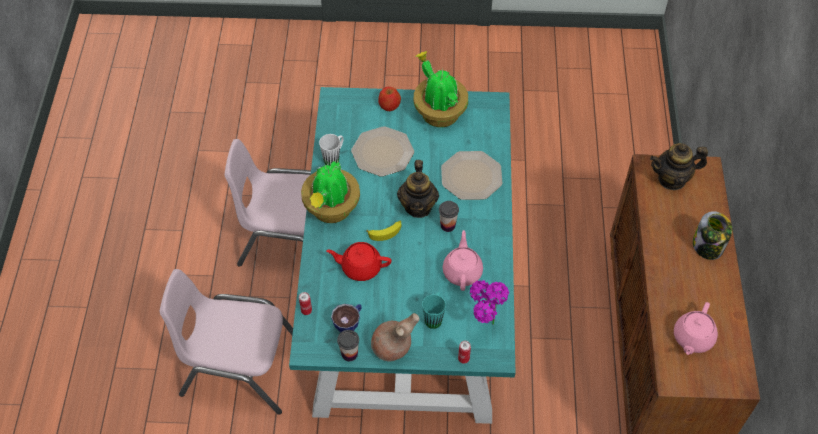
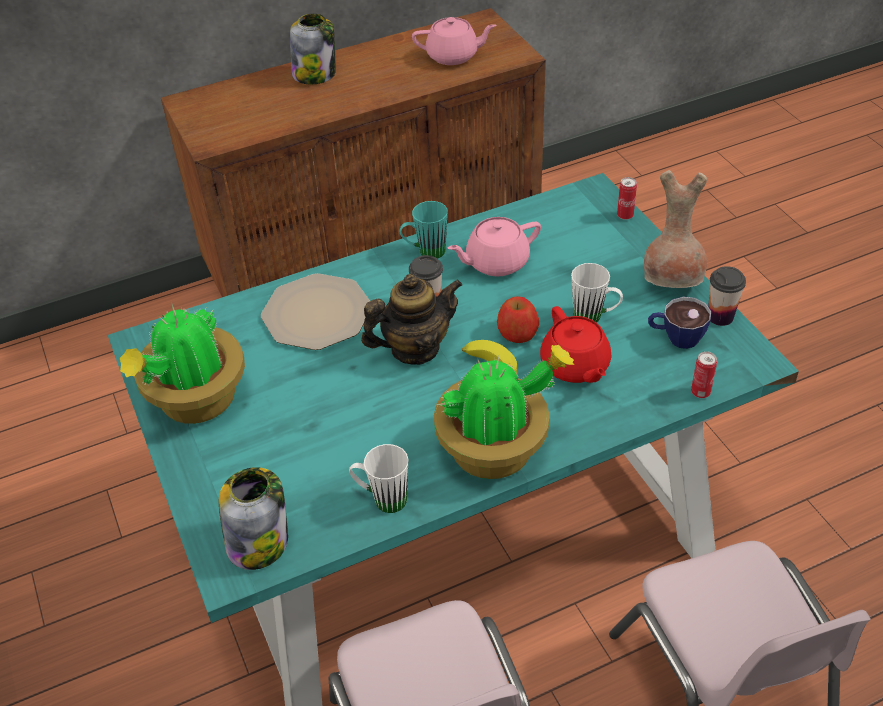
camera: 115 degrees left, 10 degrees down
plate [351,126,414,176] -> none
apple [378,87,401,111] -> apple moved to [497,296,539,343]
turquoise mug [422,292,446,329] -> turquoise mug moved to [400,201,448,259]
potted plant [470,280,509,325] -> none
teapot [650,143,708,190] -> none
none -> jar [219,467,288,570]
none -> white mug [571,263,623,323]

